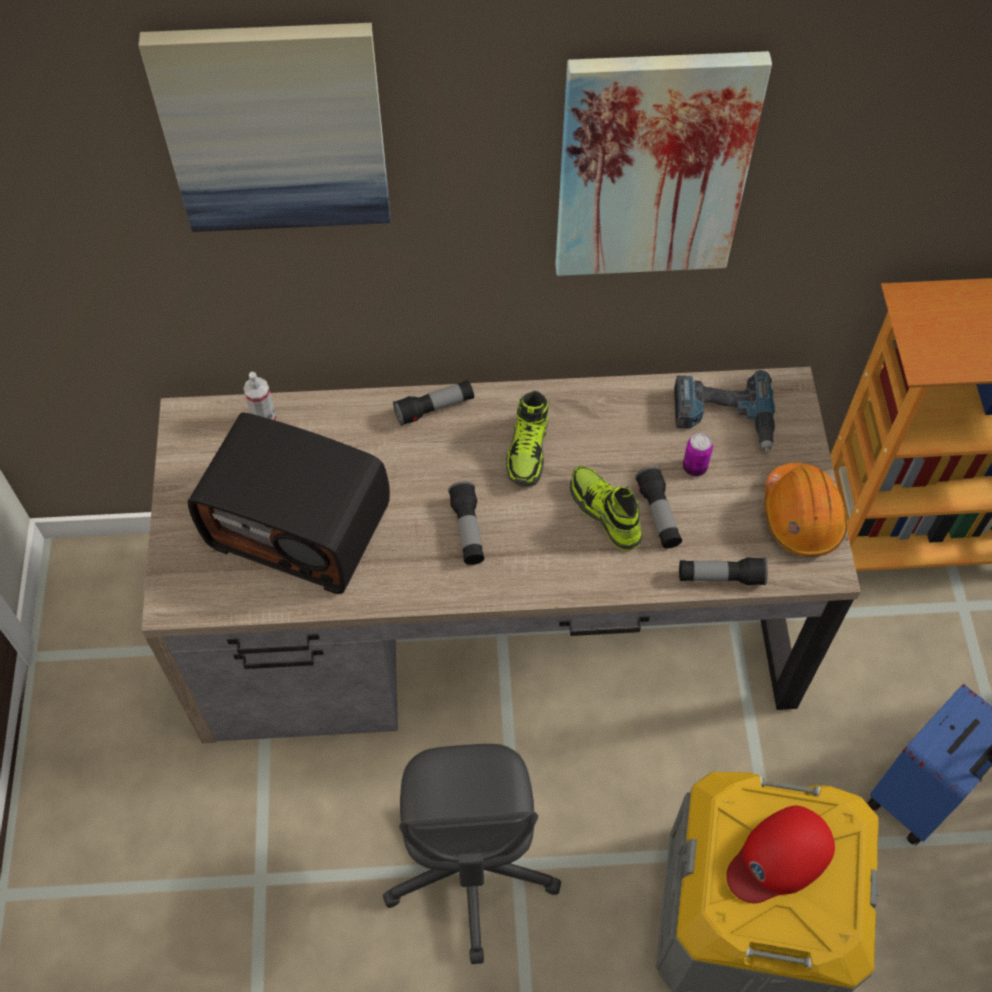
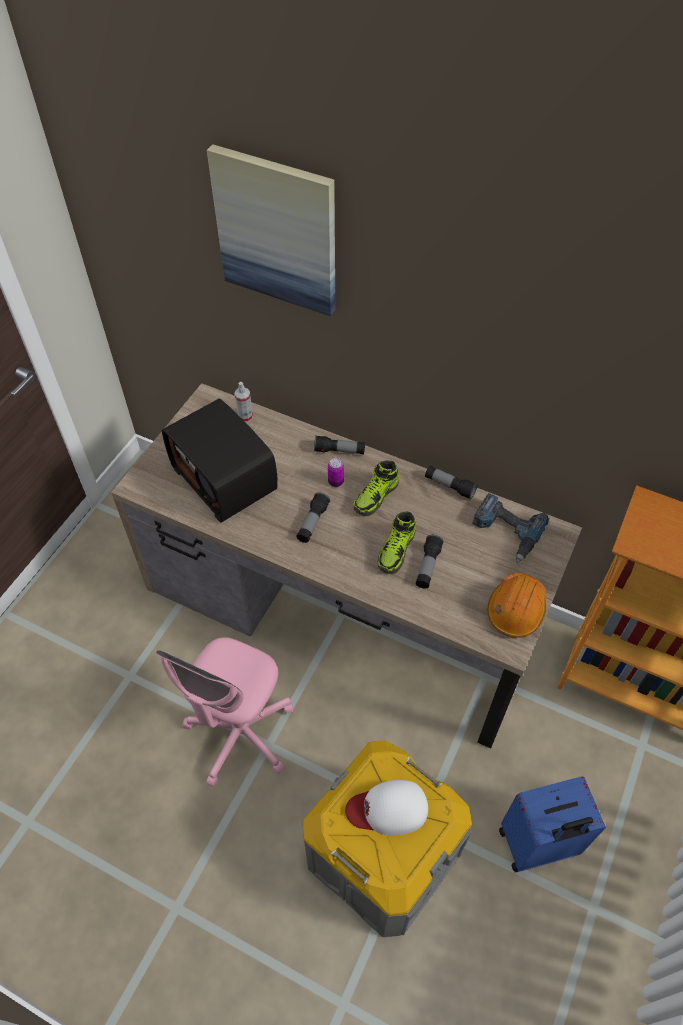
camera: 30 degrees right, 5 degrees down
grey office chair [383,744,561,964] -> pink office chair [156,637,293,787]
picture [556,51,772,276] -> none
shoe [570,465,642,551] -> shoe turned 150 degrees counterclockwise [377,511,416,574]
flashlight [679,557,768,585] -> flashlight moved to [425,466,478,500]
can [683,433,713,476] -> can moved to [328,458,344,487]
red cap [726,806,835,904] -> white cap [345,780,428,835]

